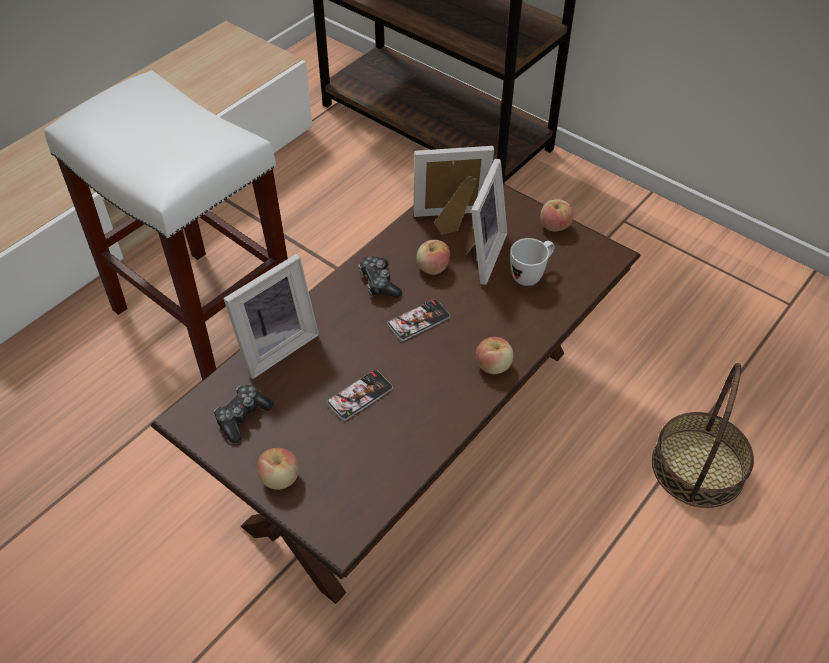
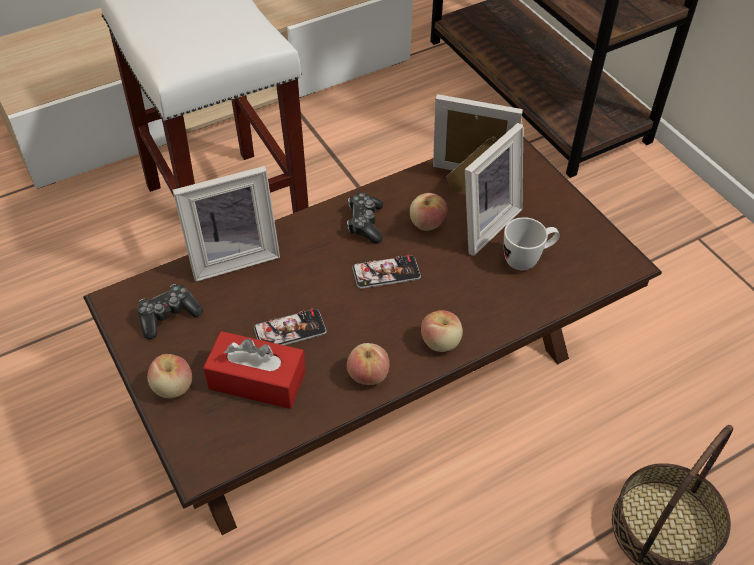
camera: 20 degrees right, 0 degrees up
apple [540,199,574,232] -> apple moved to [347,343,389,385]
none -> red tissue box [203,331,306,409]

